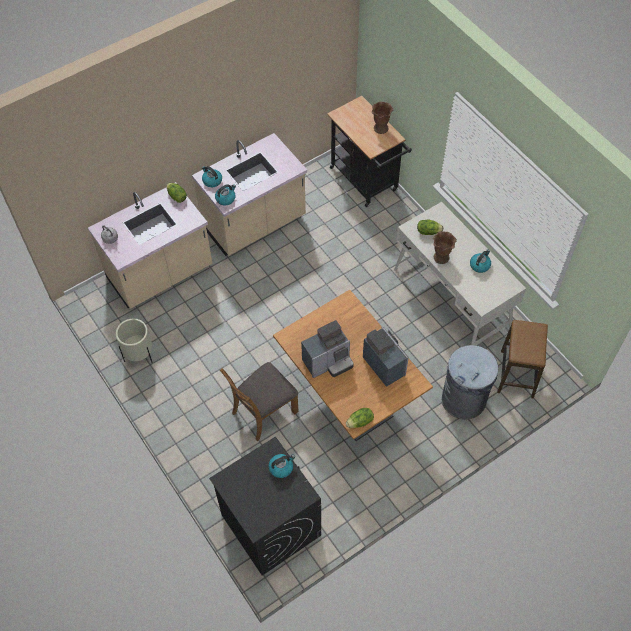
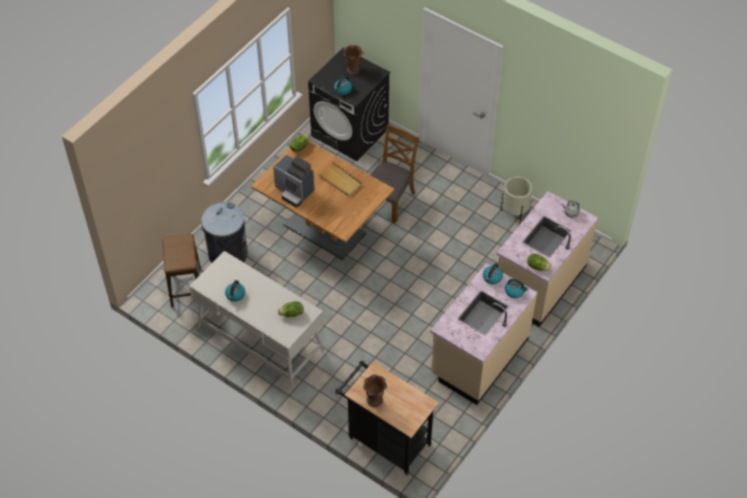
camera: 160 degrees right, 5 degrees down
coffee machine [301,320,354,378] -> beige tray [319,162,362,196]
brown vase [433,231,457,264] -> brown vase moved to [344,45,364,75]

